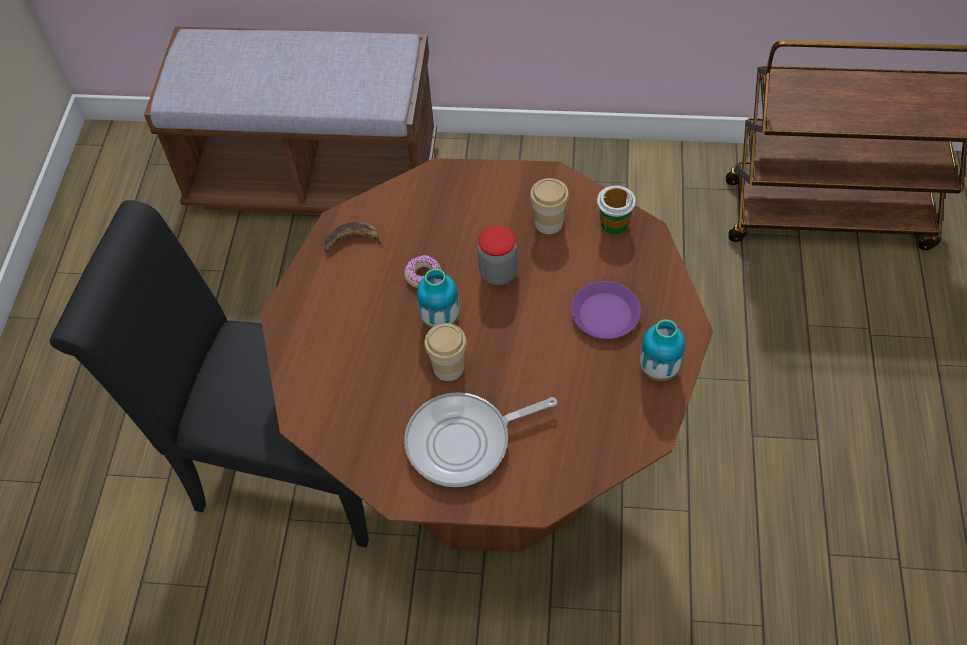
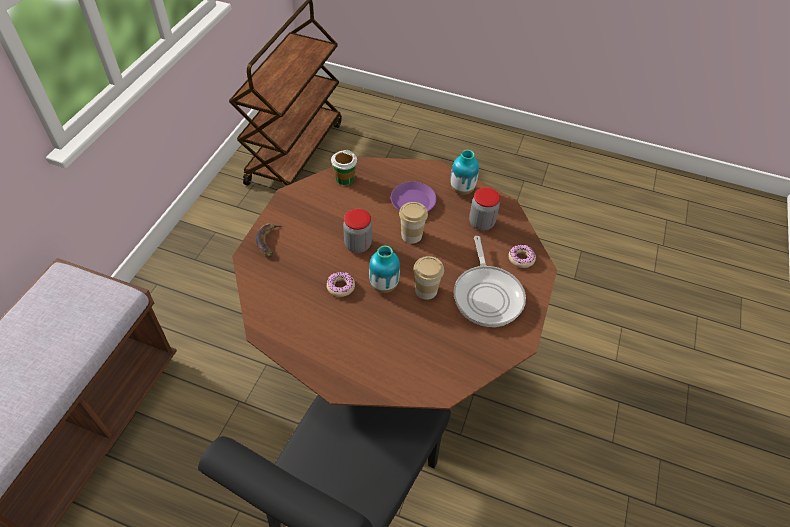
camera: 80 degrees left, 5 degrees down
banana [324,222,383,253] -> banana moved to [256,223,283,256]
cup [530,178,569,234] -> cup moved to [399,202,428,243]
none -> jar [469,188,500,231]
none -> donut [508,245,536,268]

